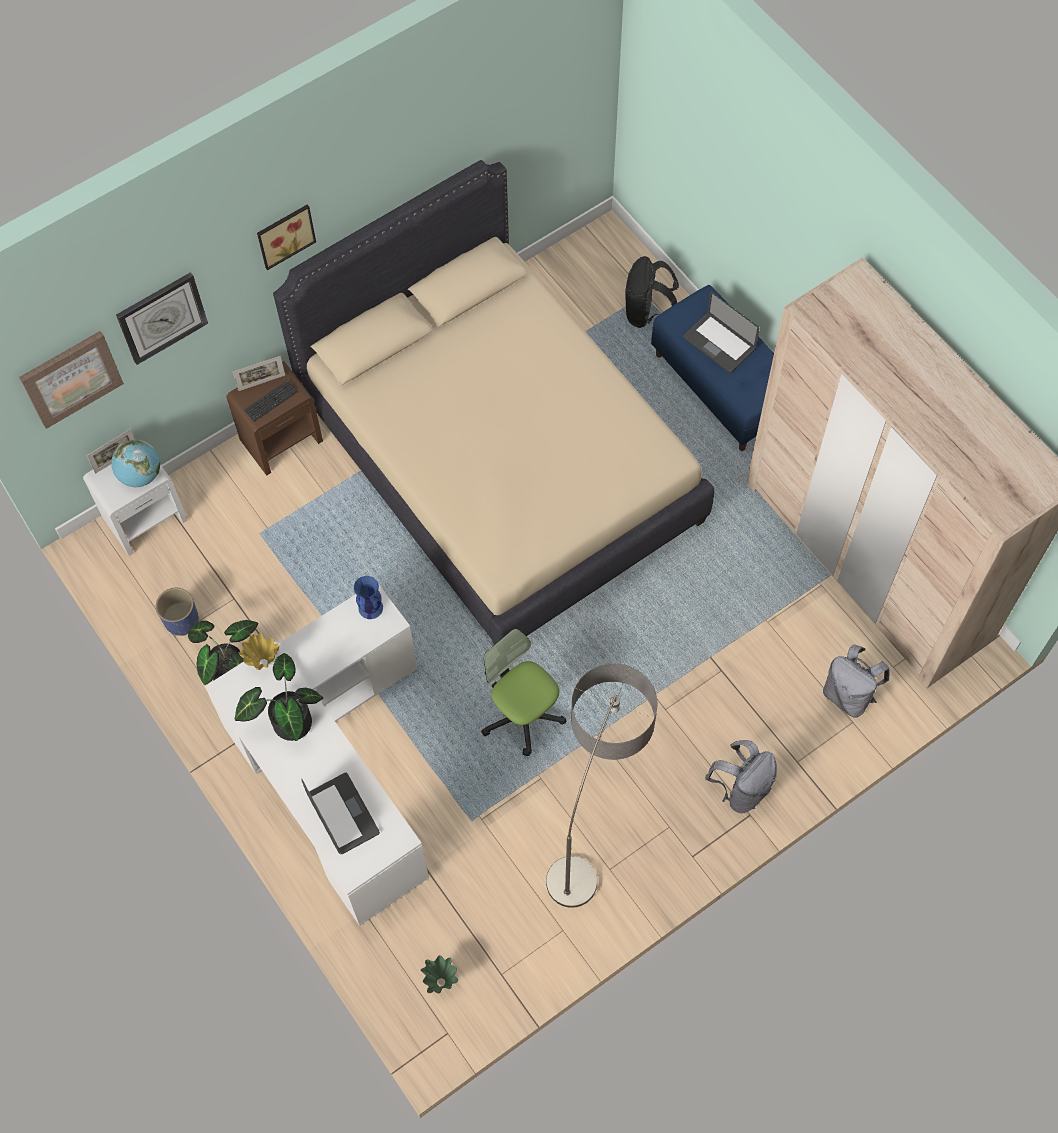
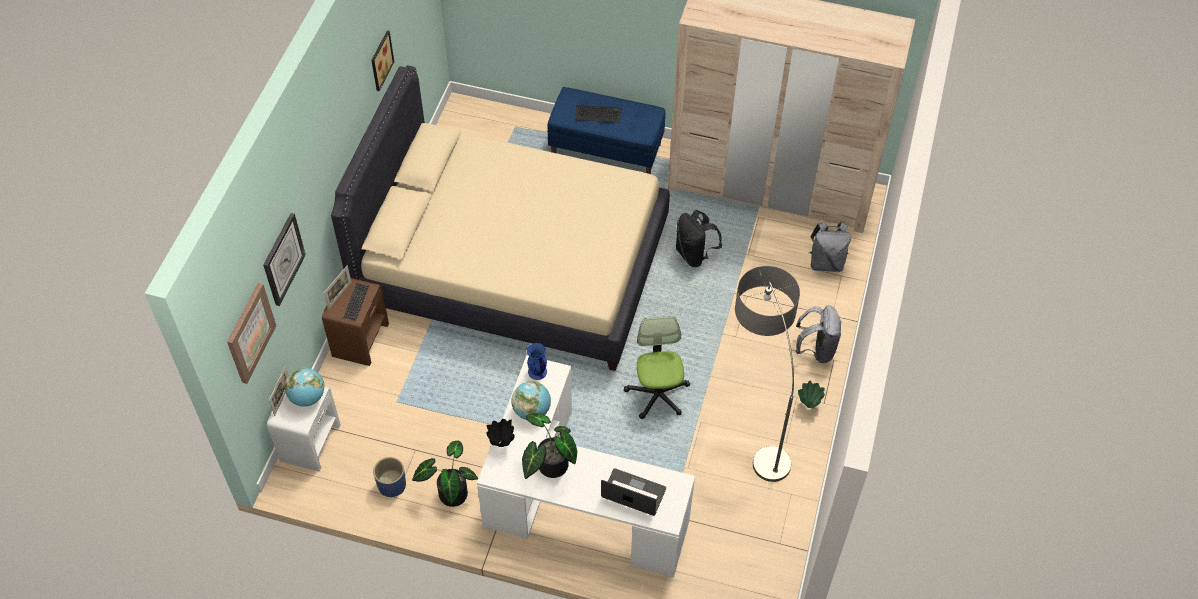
camera: 40 degrees left, 10 degrees down
yellow vase [238,634,279,670] -> black vase [486,419,515,447]
picture [257,205,316,270] -> picture moved to [371,31,394,91]
green vase [421,955,458,994] -> green vase moved to [798,381,825,408]
office chair [481,629,566,756] -> office chair turned 75 degrees clockwise [624,316,690,419]
black backpack [625,256,679,328] -> black backpack moved to [676,210,722,267]
laptop [683,292,760,373] -> keyboard [576,105,622,123]
none -> globe [511,381,551,420]

